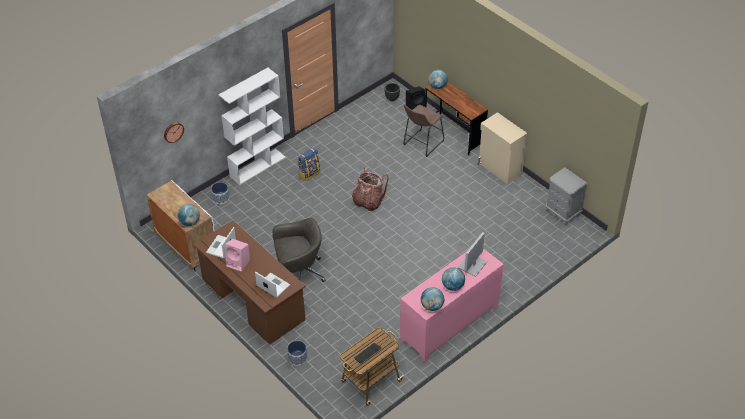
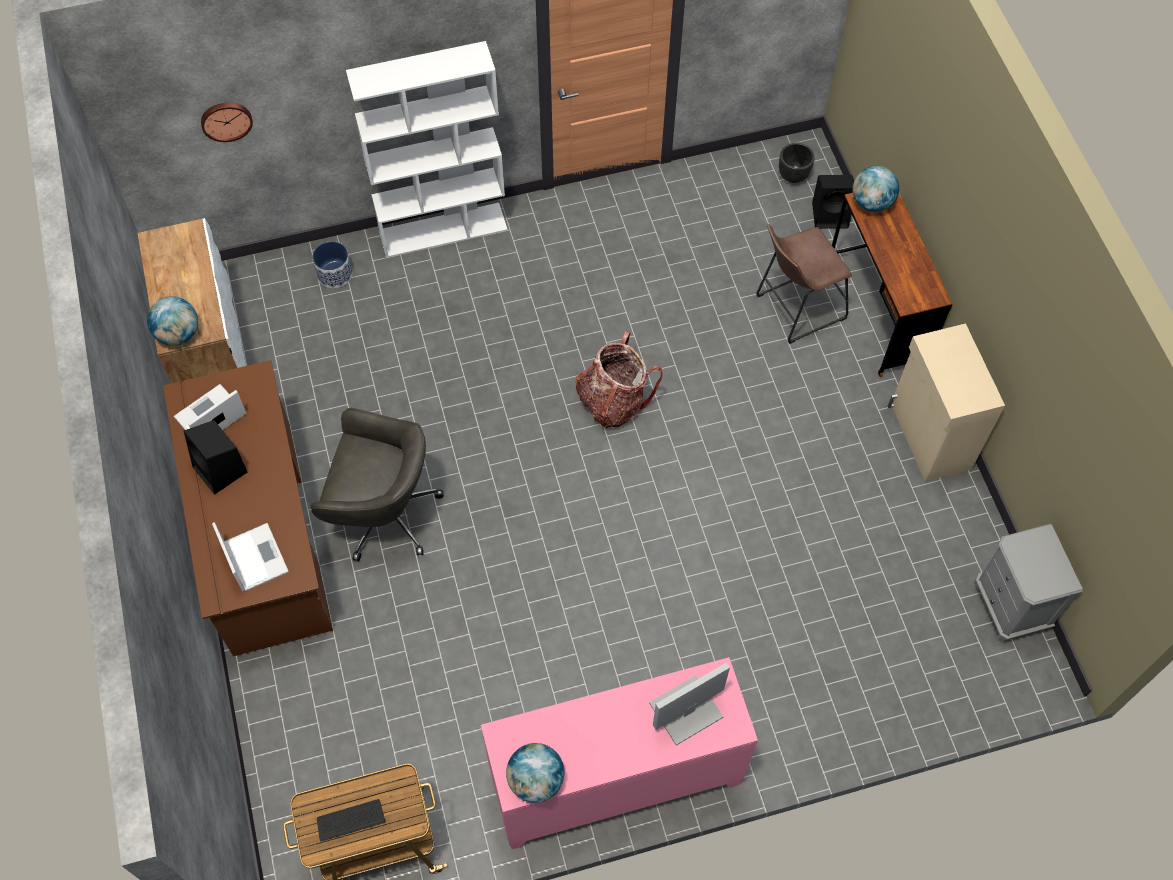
camera: 25 degrees right, 15 degrees up
pink speaker [225,239,250,272] -> black speaker [184,420,247,495]
planter [287,341,307,366] -> none
backpack [298,148,320,181] -> none
globe [442,267,465,291] -> none

